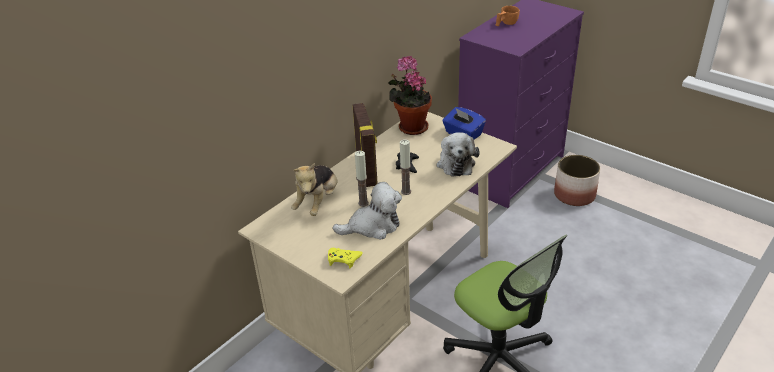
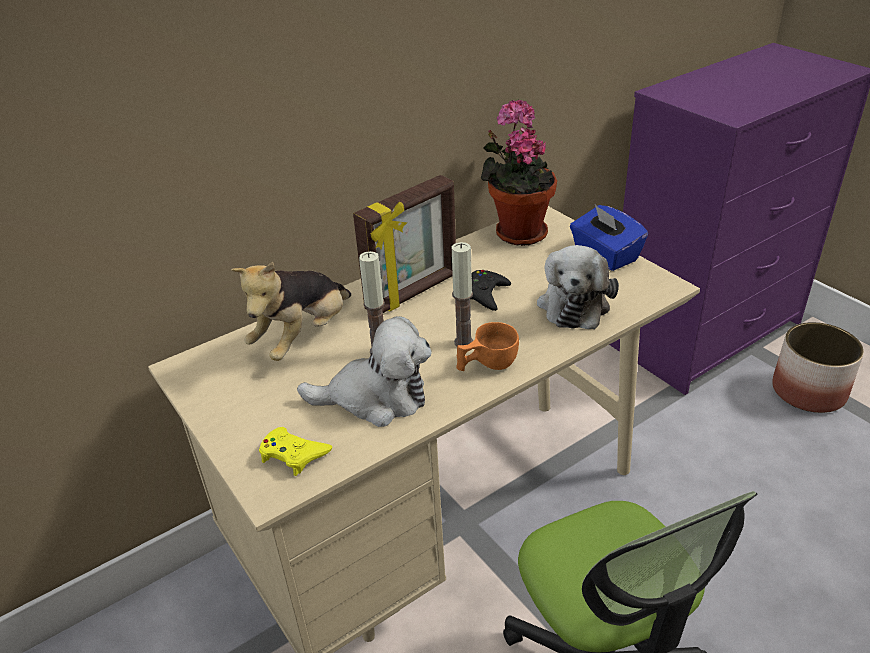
camera: 15 degrees right, 0 degrees up
picture frame [353,103,377,187] -> picture frame turned 45 degrees clockwise [353,175,456,313]
orange cup [496,6,520,26] -> orange cup moved to [456,322,519,371]

